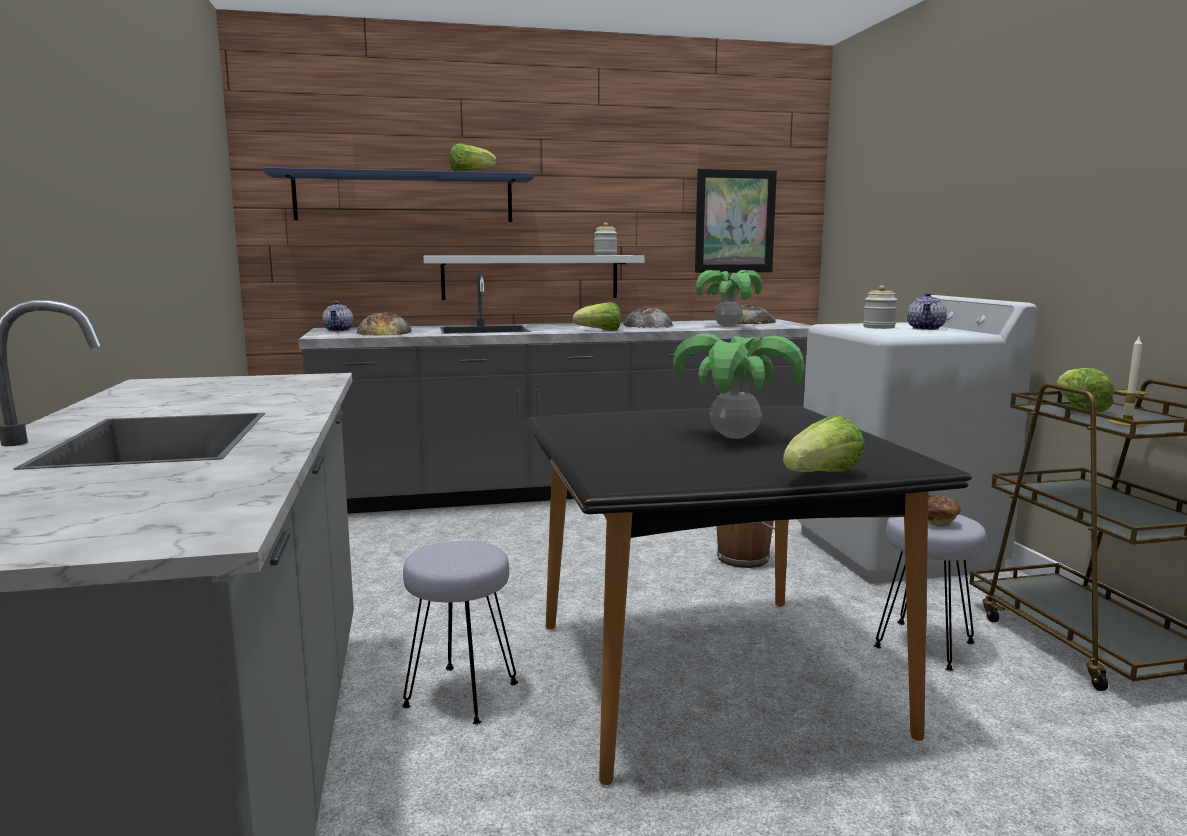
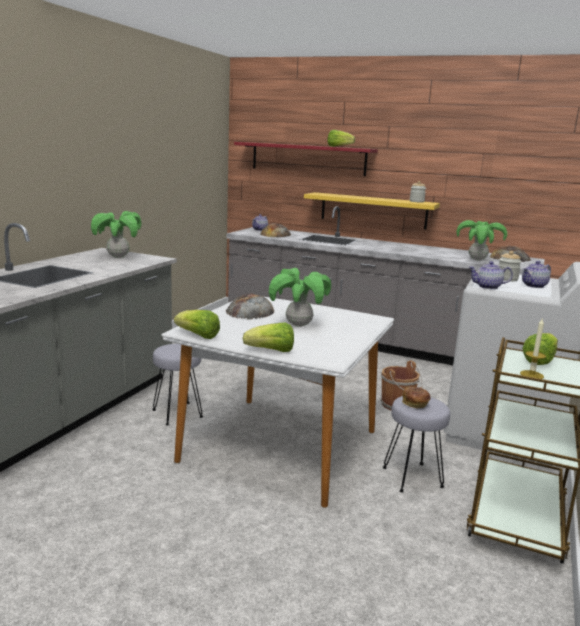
camera: 35 degrees right, 5 degrees up
blue shelf [264,167,534,222] -> red shelf [234,142,378,176]
white shelf [423,255,645,300] -> yellow shelf [304,192,440,229]
black dining table [527,405,972,785] -> white dining table [161,297,394,508]
lettuce [573,302,621,331] -> lettuce moved to [174,310,220,339]
bread [623,307,673,328] -> bread moved to [226,294,274,319]
picture [695,169,777,273] -> none
none -> potted plant [91,211,142,258]
none -> teapot [469,261,513,289]

